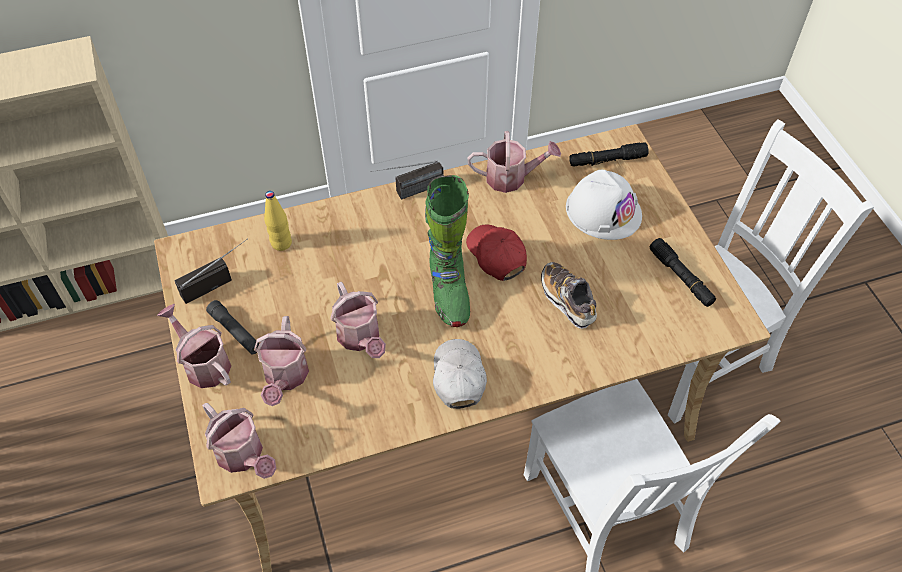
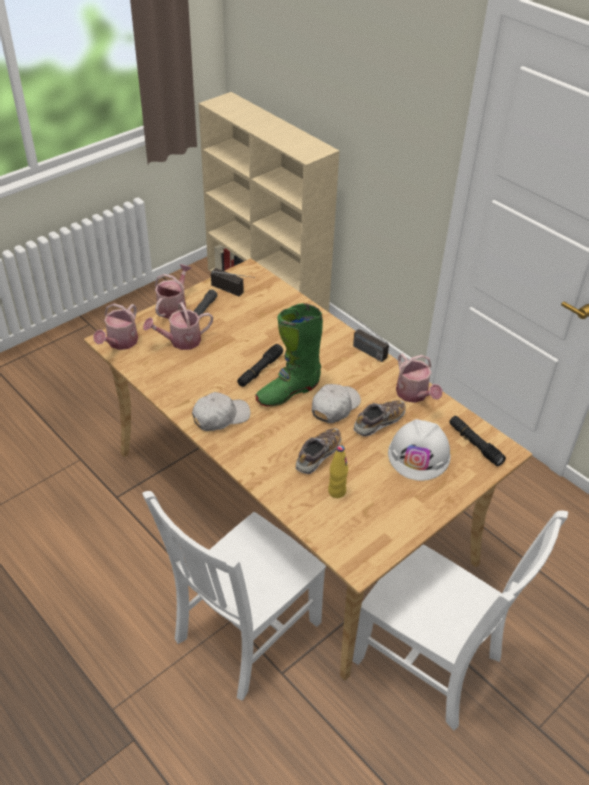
camera: 65 degrees right, 10 degrees down
yellow bottle [264,191,292,251] -> yellow bottle moved to [328,445,348,498]
watering can [331,282,386,358] -> none
red cap [466,225,527,281] -> white cap [312,384,361,423]
black flashlight [650,238,716,307] -> black flashlight moved to [237,344,283,387]
none -> shoe [354,400,406,437]

